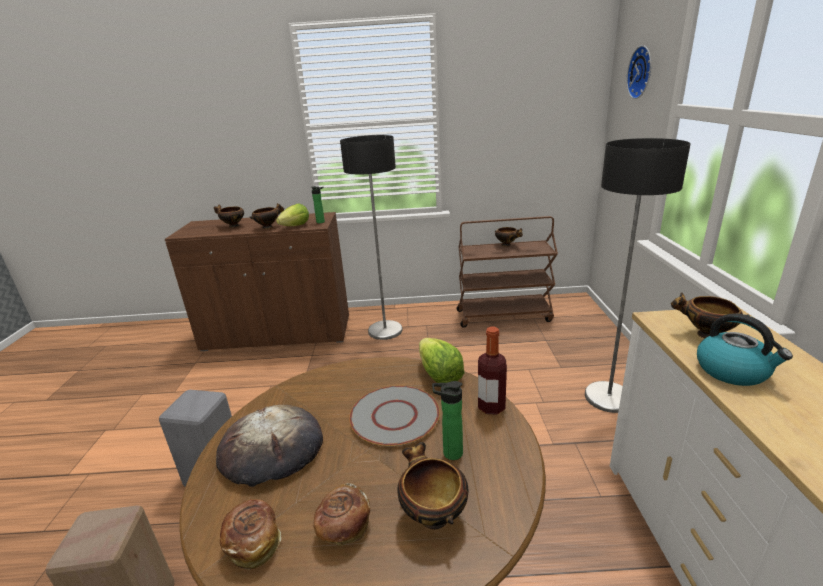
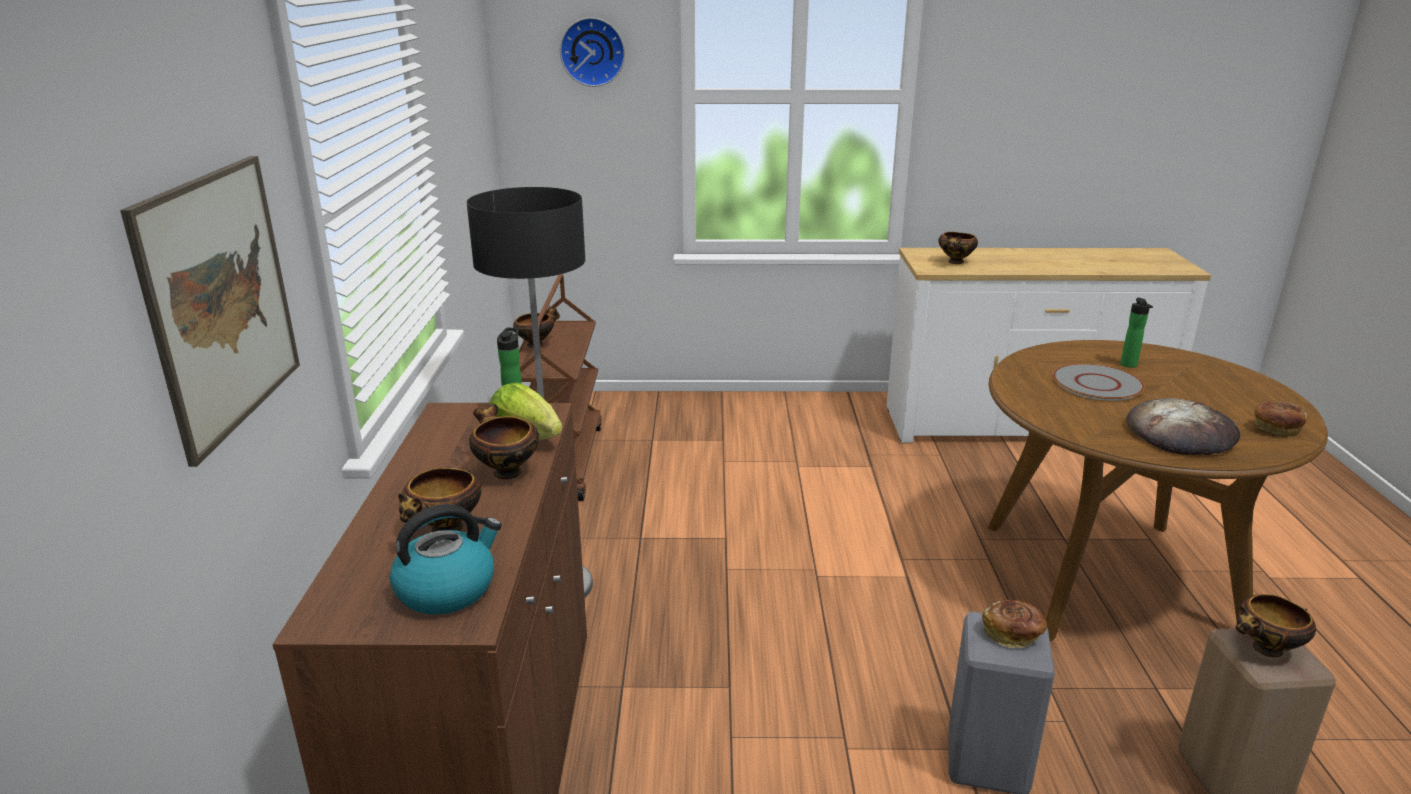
camera: 90 degrees left, 0 degrees up
bread [314,483,370,546] -> bread moved to [982,600,1047,648]
bowl [398,442,468,530] -> bowl moved to [1235,594,1316,658]
lettuce [419,338,465,383] -> none
bottle [478,327,507,414] -> none
floor lamp [585,138,691,413] -> none
kettle [697,313,793,386] -> kettle moved to [390,504,502,614]
none -> picture [120,156,300,467]

